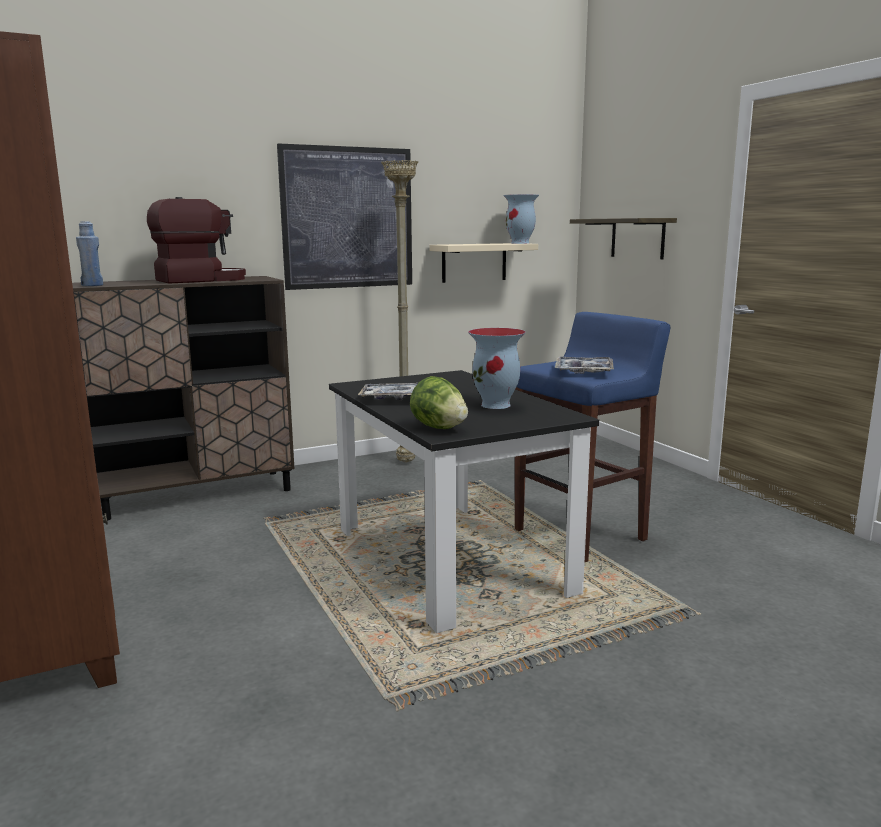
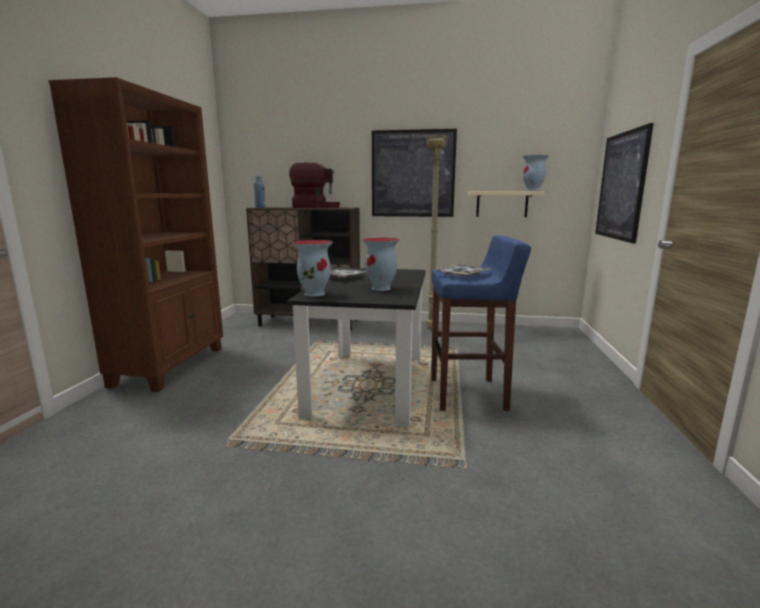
camera: 35 degrees right, 0 degrees up
lettuce [410,376,468,429] -> vase [292,240,333,297]
shelf [570,218,677,259] -> picture [595,123,654,244]

